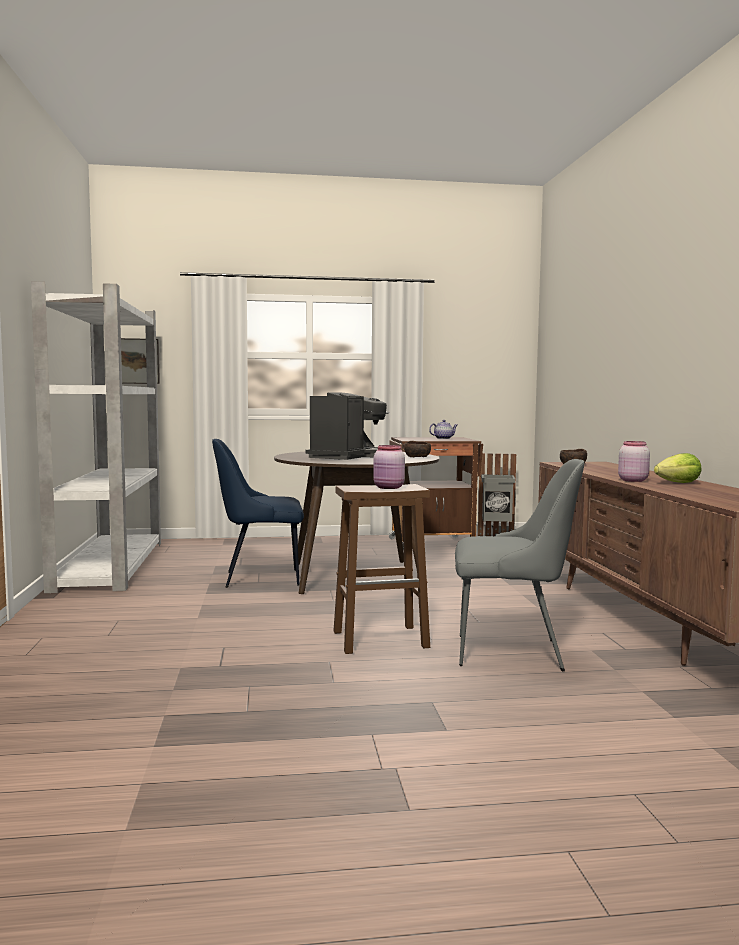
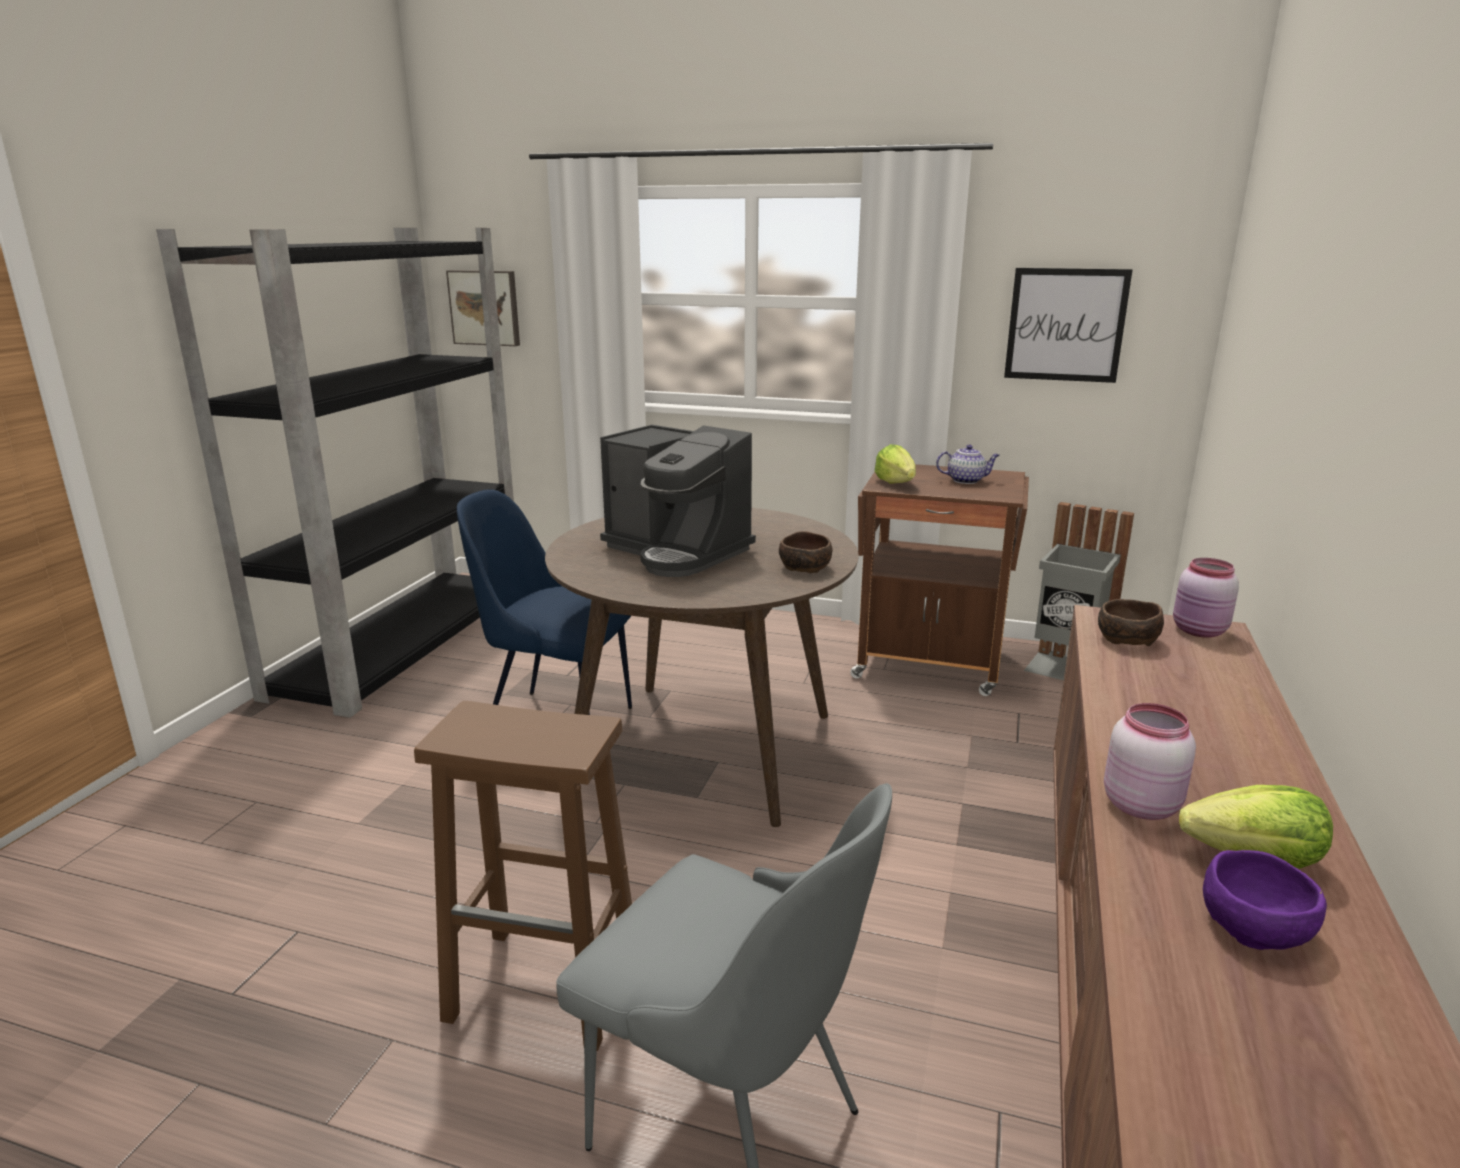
camera: 25 degrees right, 15 degrees up
white bookcase [31,281,161,593] -> black bookcase [156,228,514,718]
coffee machine [305,392,389,460] -> coffee machine turned 75 degrees clockwise [600,425,756,577]
pink jar [373,445,405,489] -> pink jar moved to [1173,558,1239,638]
none -> lettuce [875,444,916,483]
none -> picture [1004,268,1133,383]
none -> purple bowl [1203,850,1327,950]

